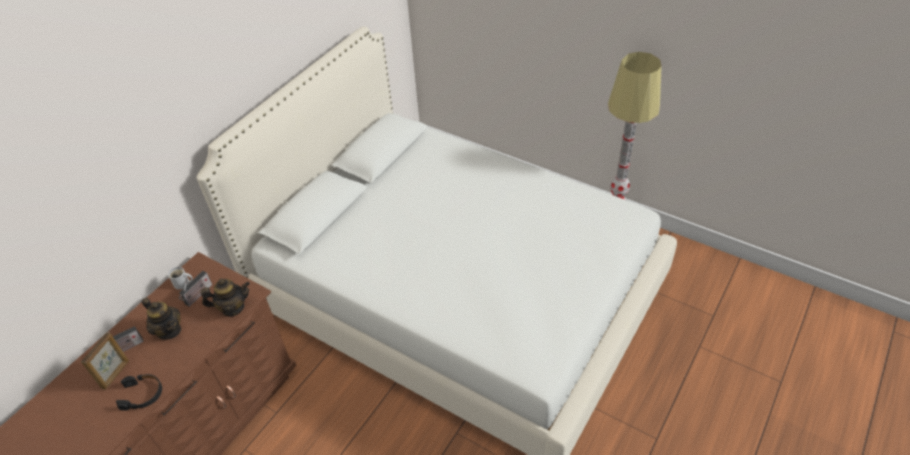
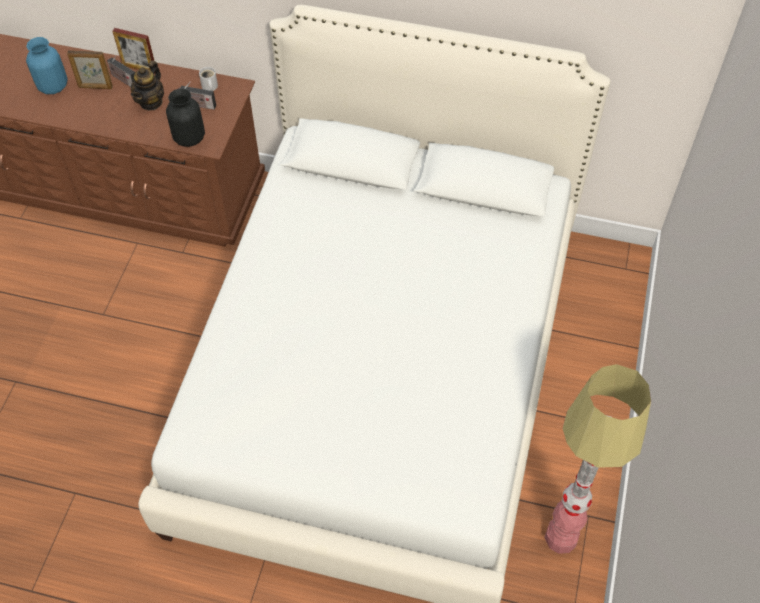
camera: 70 degrees right, 10 degrees up
black headphones [116,374,162,411] -> none
teapot [201,279,250,317] -> black vase [166,88,205,147]
none -> blue vase [26,37,68,94]
none -> picture frame [112,28,155,74]

